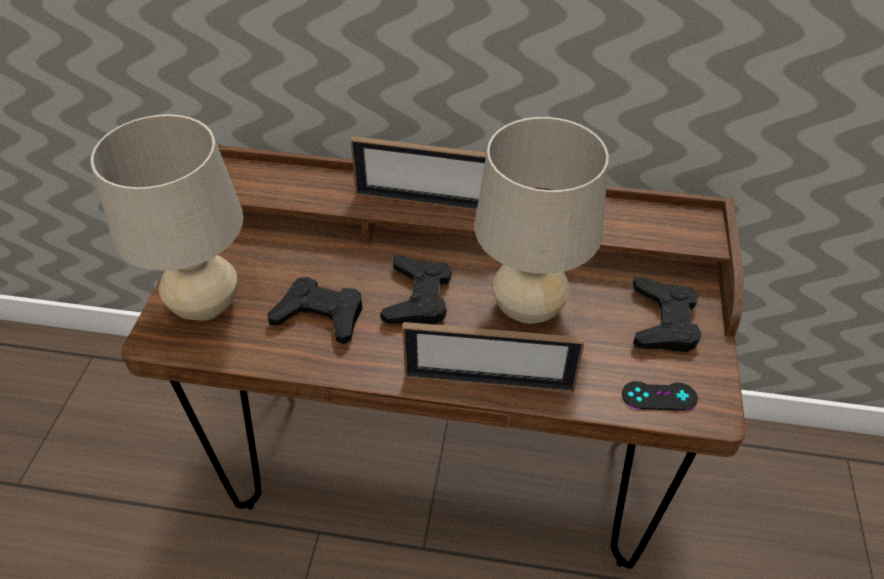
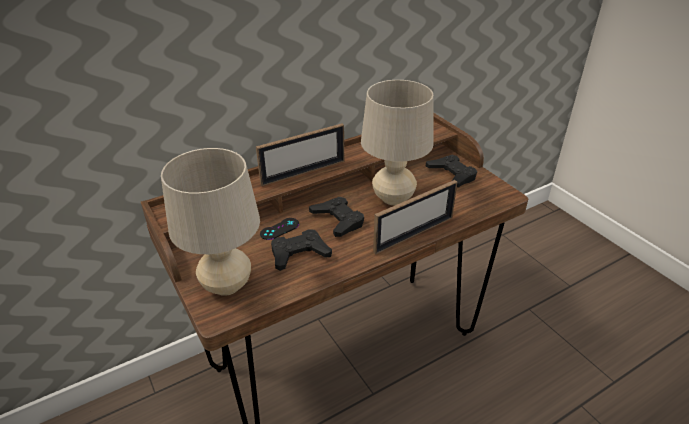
camera: 40 degrees left, 10 degrees down
black game controller [622,381,698,411] -> black game controller moved to [260,218,299,240]

